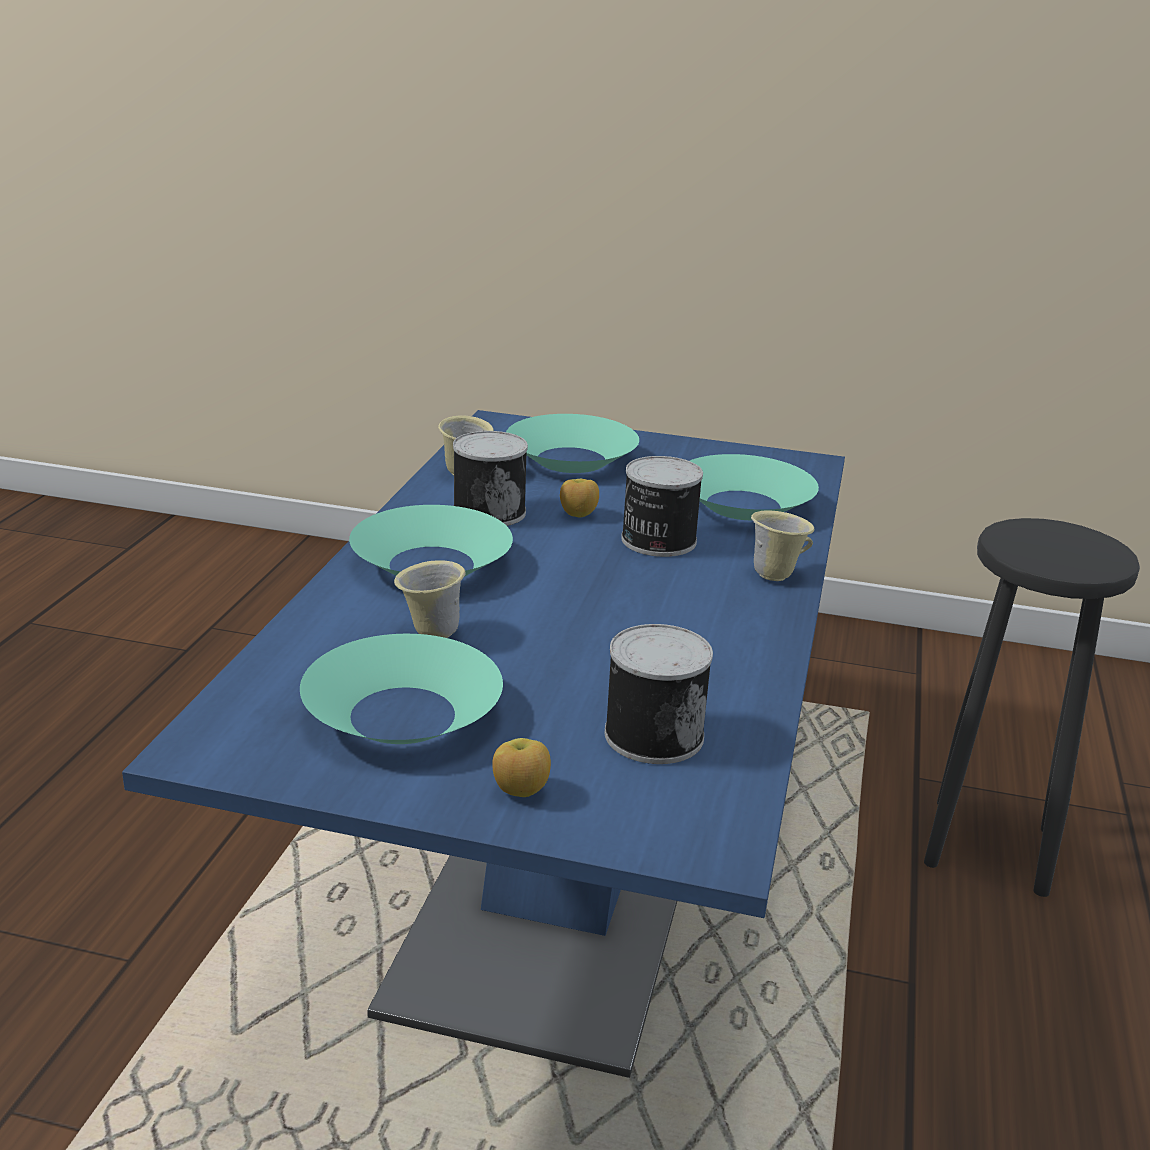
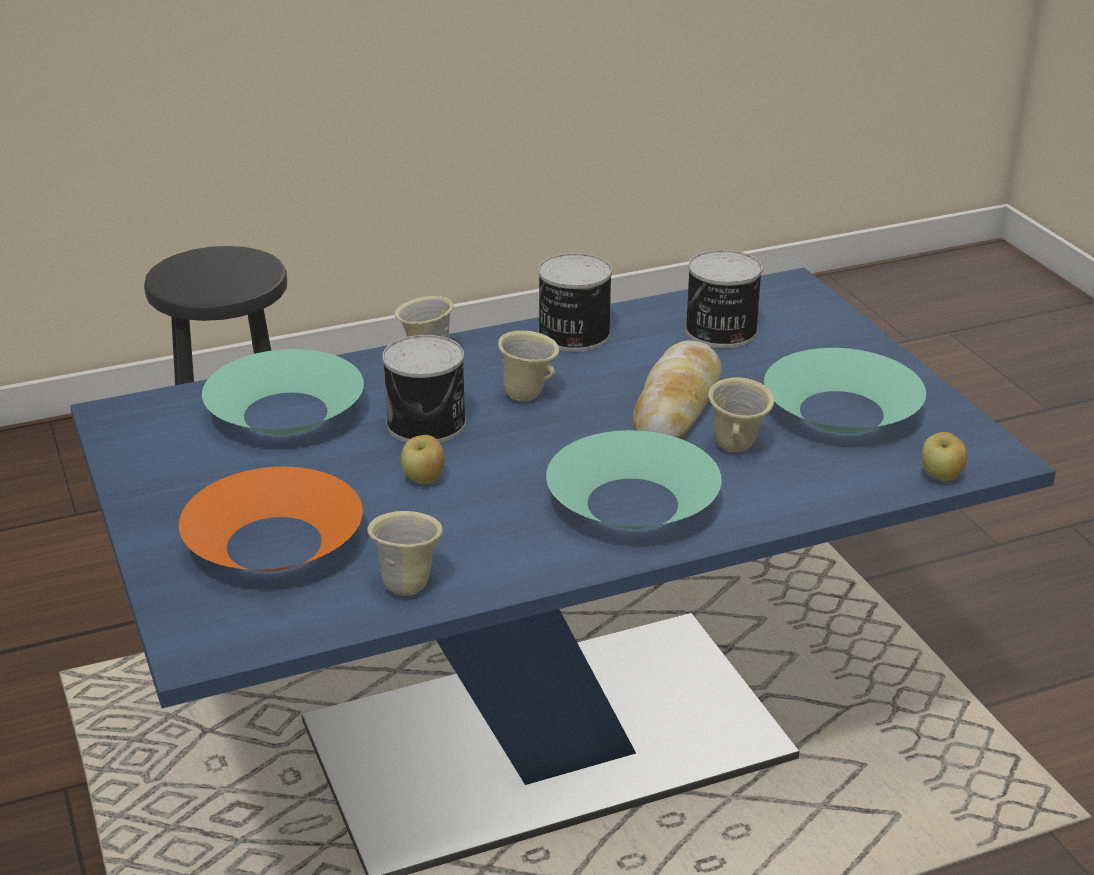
camera: 125 degrees left, 5 degrees up
can [453,431,528,526] -> can moved to [538,253,612,352]
apple [492,738,551,797] -> apple moved to [922,432,968,481]
turquoise bowl [506,414,639,473] -> orange bowl [179,467,363,572]
none -> beige mug [498,331,559,402]
none -> bread [633,340,722,439]

